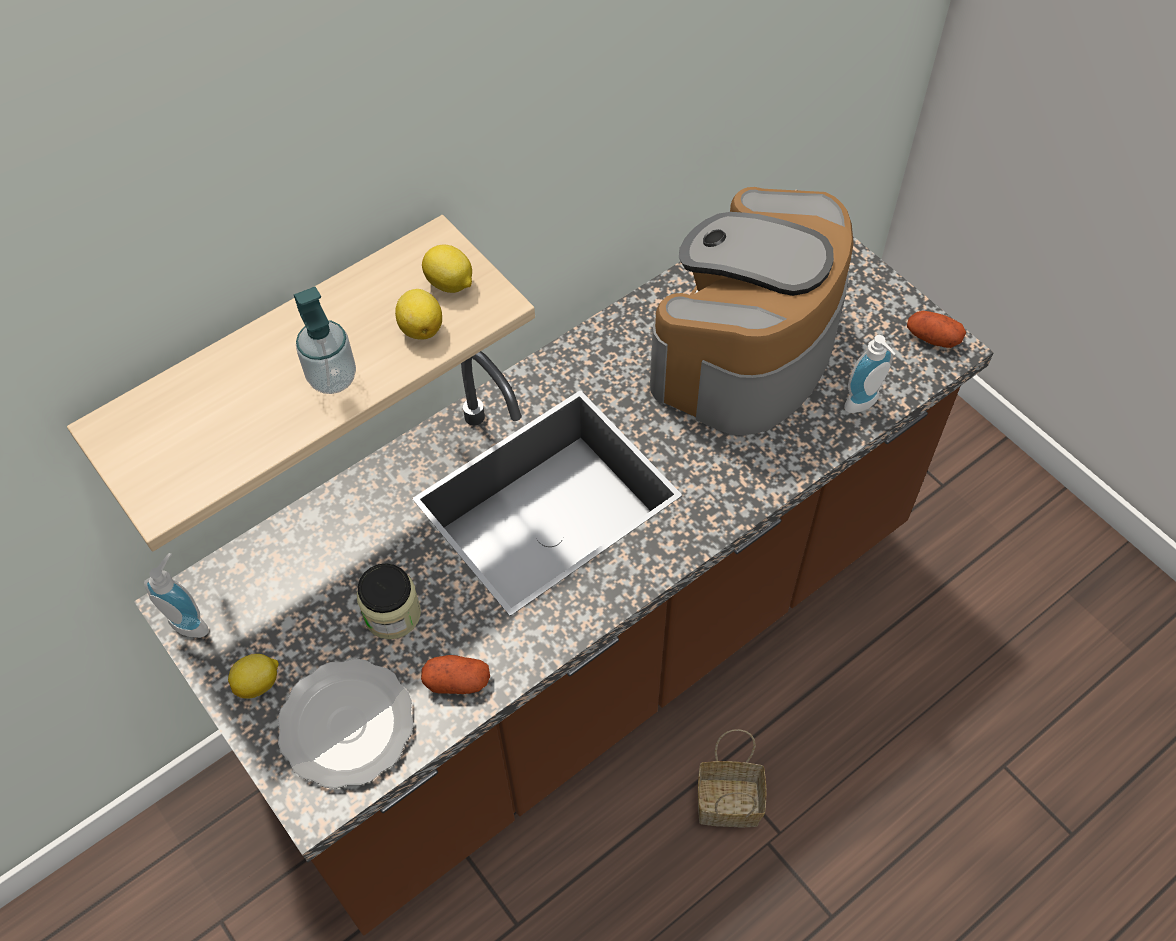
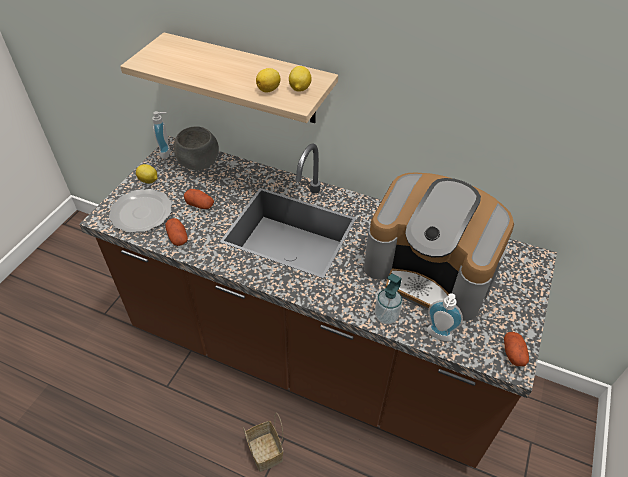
camera: 60 degrees right, 10 degrees down
soap dispenser [294,287,356,394] -> soap dispenser moved to [375,273,402,324]
jar [357,563,421,639] -> potato [184,189,214,209]
coffee machine [650,187,854,435] -> coffee machine turned 150 degrees counterclockwise [364,172,514,321]
none -> grey bowl [174,126,219,170]

